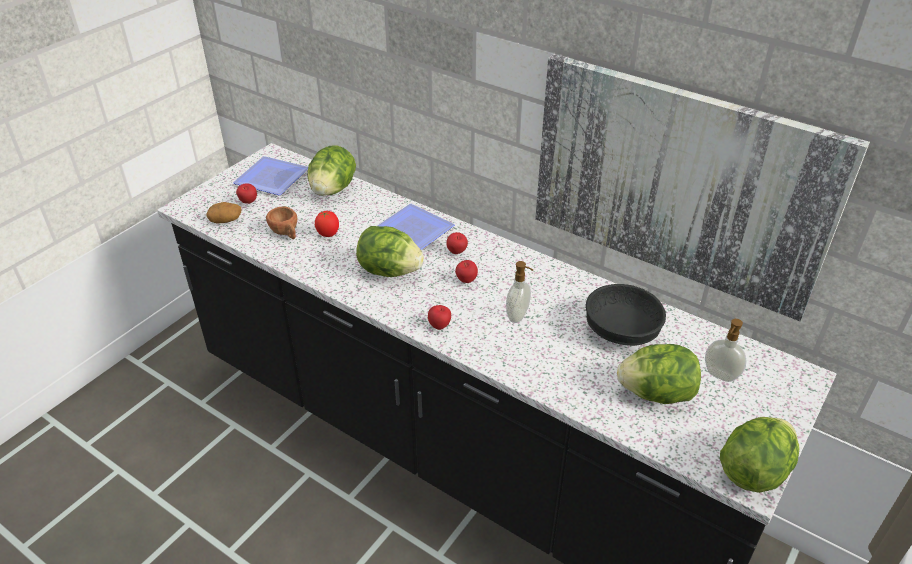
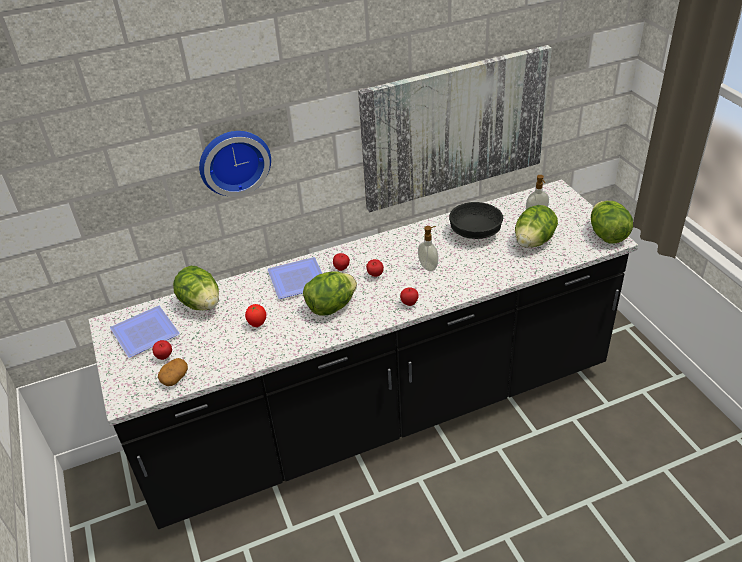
camera: 55 degrees left, 0 degrees up
brown cup [266,207,297,239] -> none
none -> wall clock [199,131,271,197]

